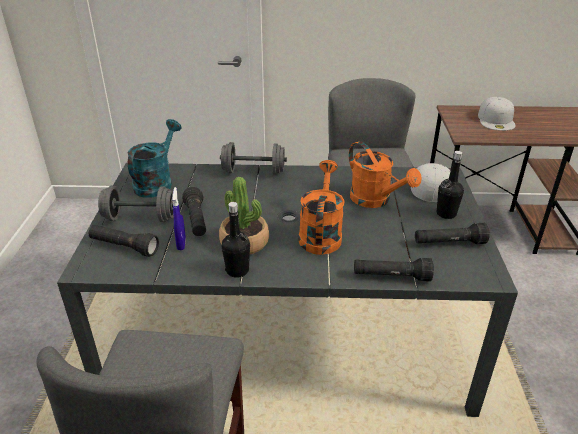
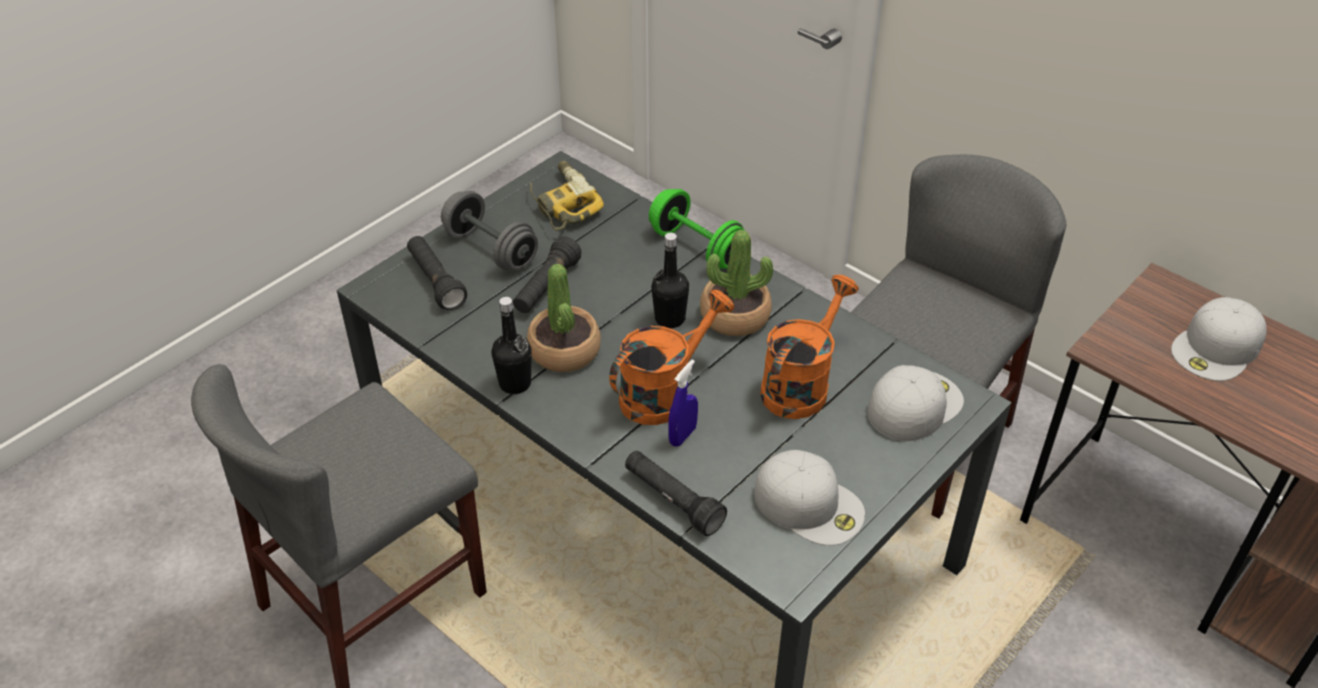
camera: 40 degrees right, 10 degrees up
turquoise watering can [128,119,182,198] -> power drill [530,161,604,231]
blue spray bottle [172,187,186,250] -> blue spray bottle moved to [668,359,698,447]
grey dumbbell [220,142,287,175] -> green dumbbell [649,189,745,269]
orange watering can [349,141,421,208] -> orange watering can turned 150 degrees counterclockwise [760,275,859,419]
black flashlight [415,223,490,244] -> white cap [754,450,865,546]
black bottle [437,151,464,219] -> black bottle moved to [651,233,689,328]
none -> potted plant [700,230,773,336]

